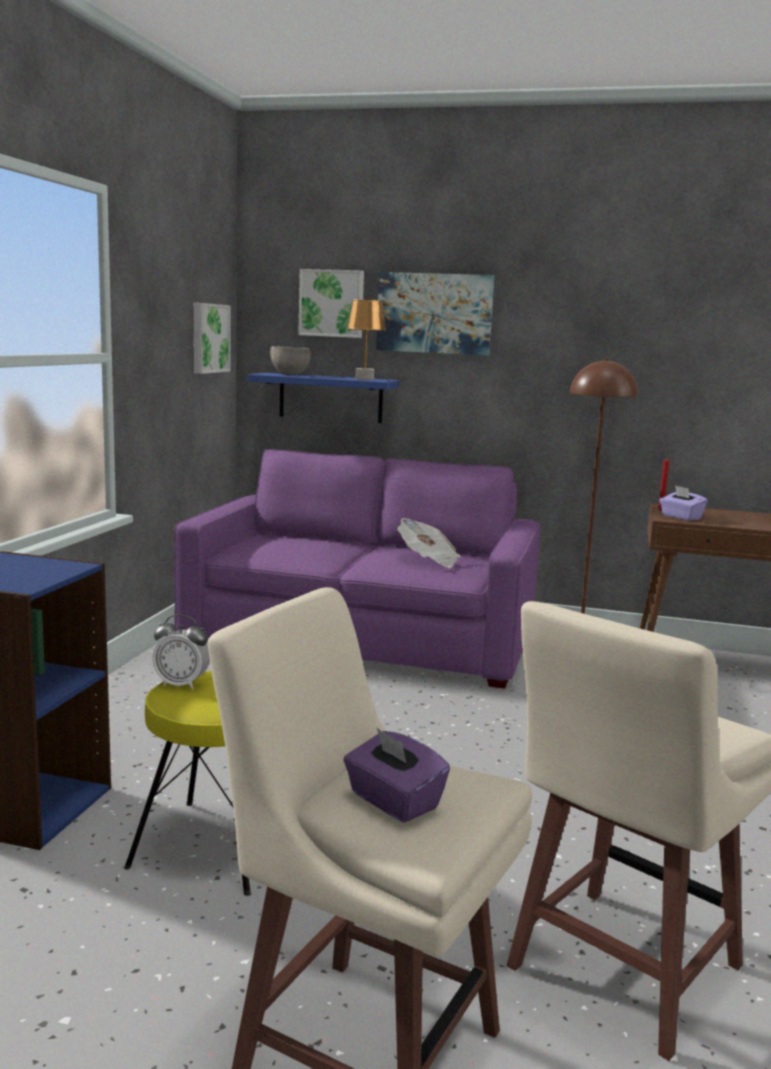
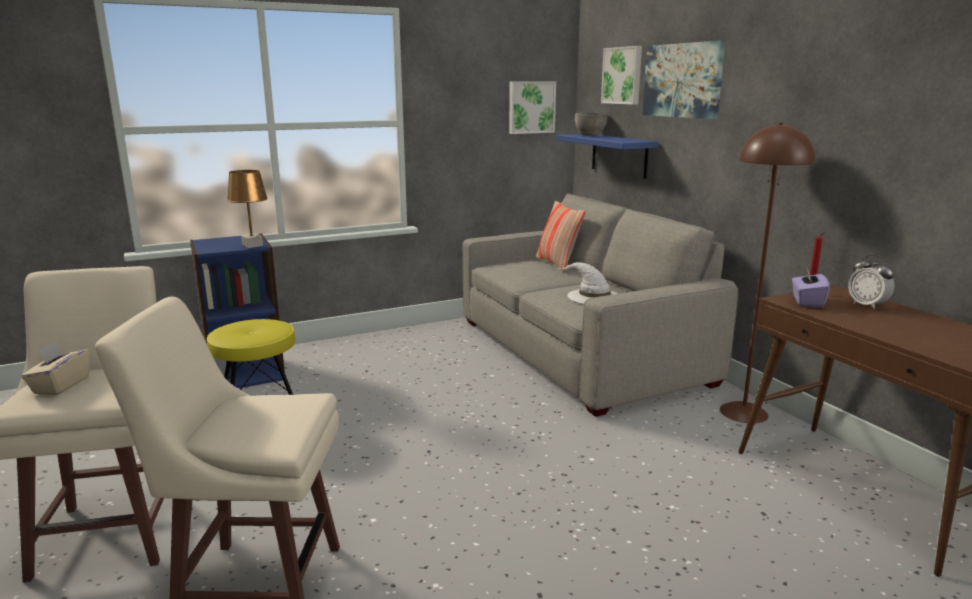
camera: 50 degrees right, 5 degrees up
alarm clock [152,615,210,690] -> alarm clock moved to [848,255,895,310]
purple sofa [174,449,540,688] -> grey sofa [462,193,738,417]
purple tissue box [343,727,450,823] -> beige tissue box [22,341,90,395]
brown table lamp [347,300,386,380] -> brown table lamp moved to [227,170,268,248]
newspaper [397,518,460,568] -> white hat [557,262,619,304]
none -> pillow [536,201,586,272]

